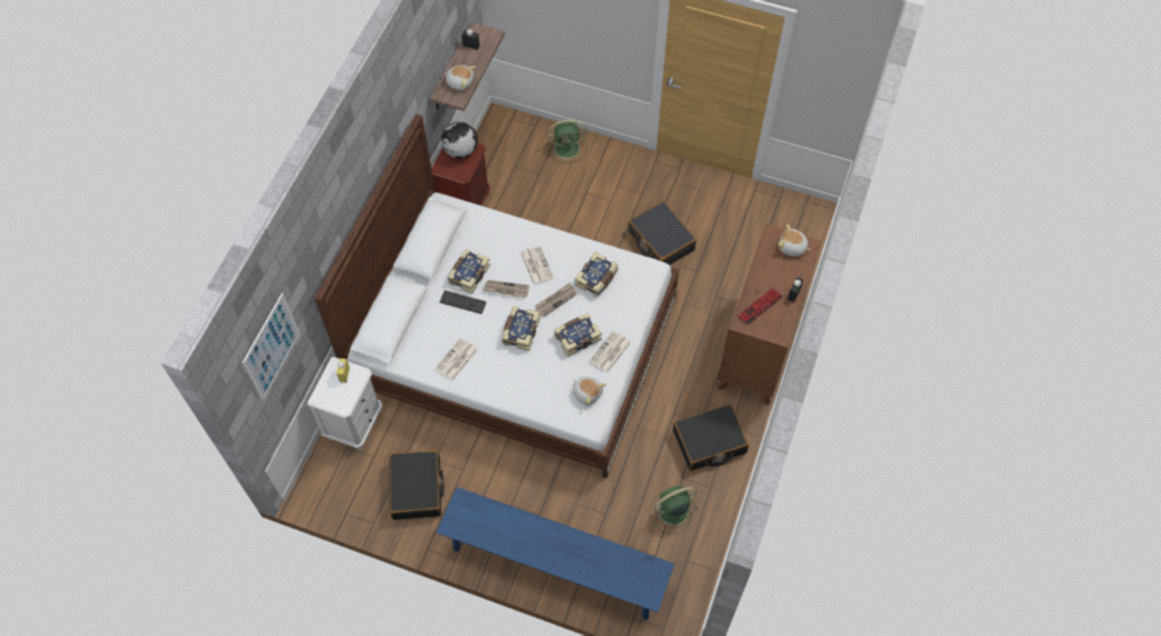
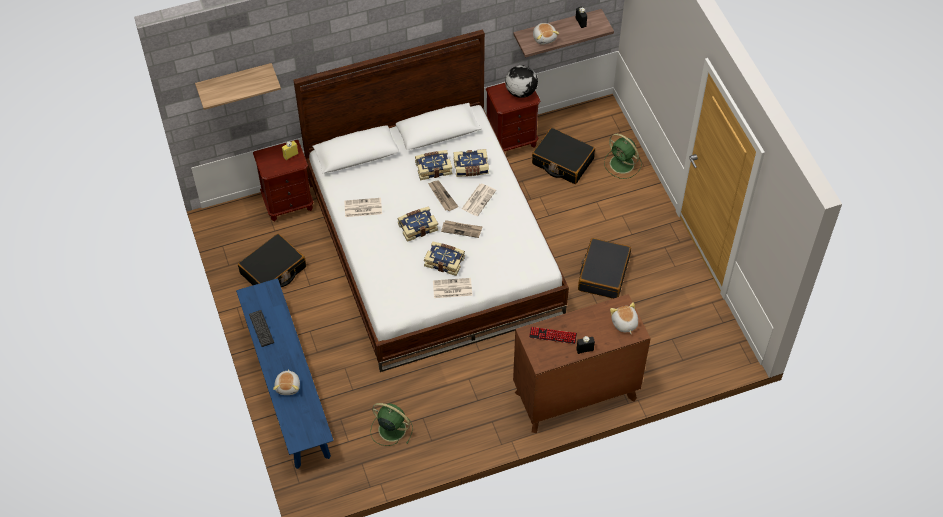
camera: 50 degrees right, 5 degrees down
picture [242,293,300,400] -> shelf [195,63,281,110]
white nightstand [307,356,382,451] -> brown nightstand [253,140,314,221]
keyboard [440,290,486,314] -> keyboard moved to [249,310,274,347]
plush toy [573,377,606,405] -> plush toy moved to [273,369,300,395]
book [575,252,618,297] -> book moved to [453,149,489,177]
black suitcase [673,404,749,471] -> black suitcase moved to [532,128,595,184]

